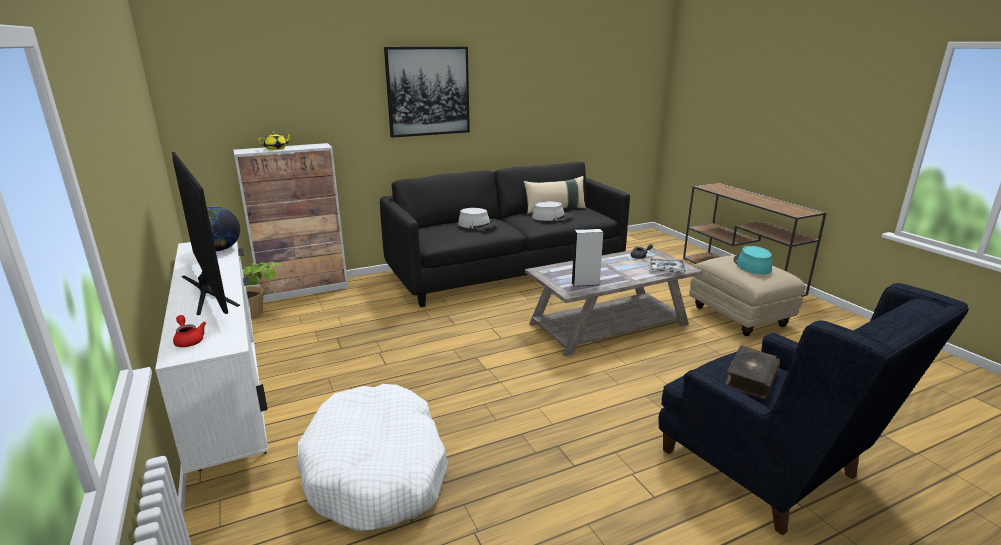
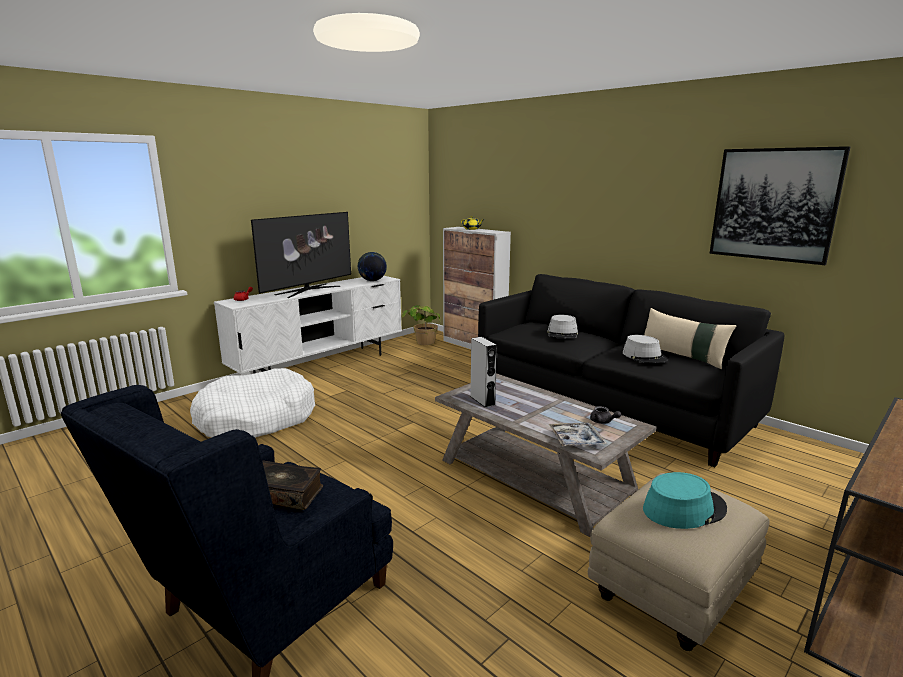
camera: 70 degrees right, 5 degrees down
picture [384,47,470,138] -> picture moved to [709,146,850,265]

